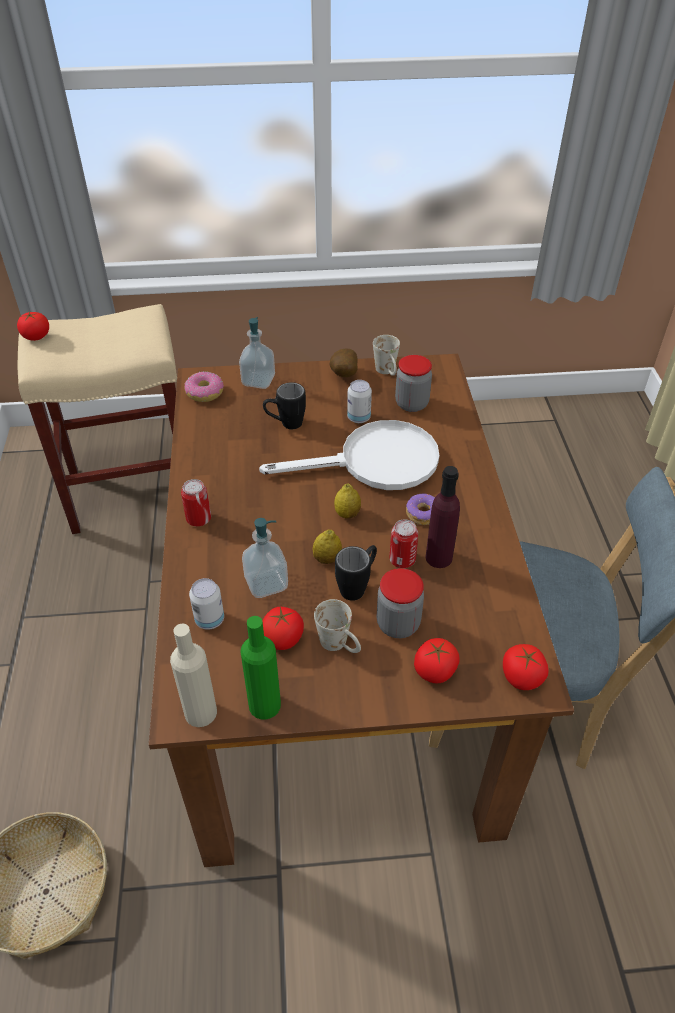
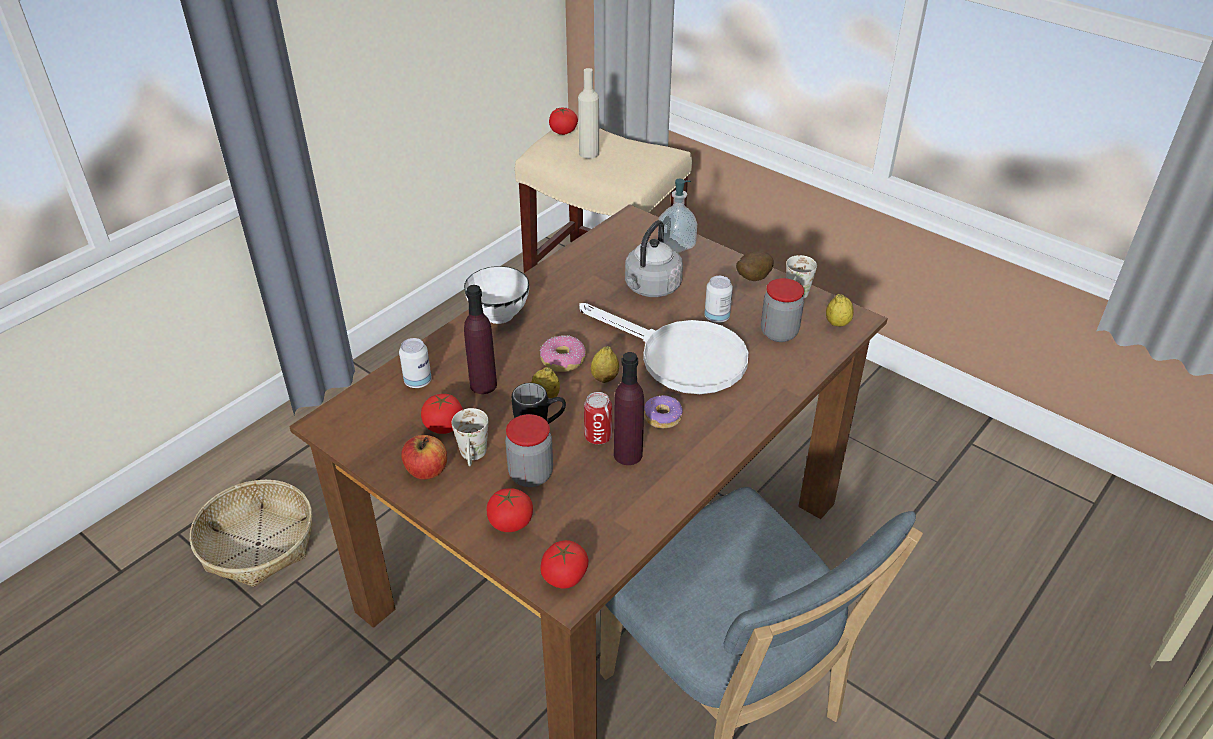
camera: 45 degrees right, 5 degrees down
beige bottle [170,624,217,727] -> beige bottle moved to [578,68,599,159]
can [181,479,211,527] -> white bowl [464,266,529,324]
donut [185,371,224,402] -> donut moved to [540,335,586,372]
green bottle [240,616,281,720] -> none
soap dispenser [242,518,288,598] -> purple bottle [464,285,497,394]
black mug [263,382,306,429] -> grey kettle [625,220,683,297]
none -> apple [401,435,447,480]
none -> lemon [826,294,854,327]

